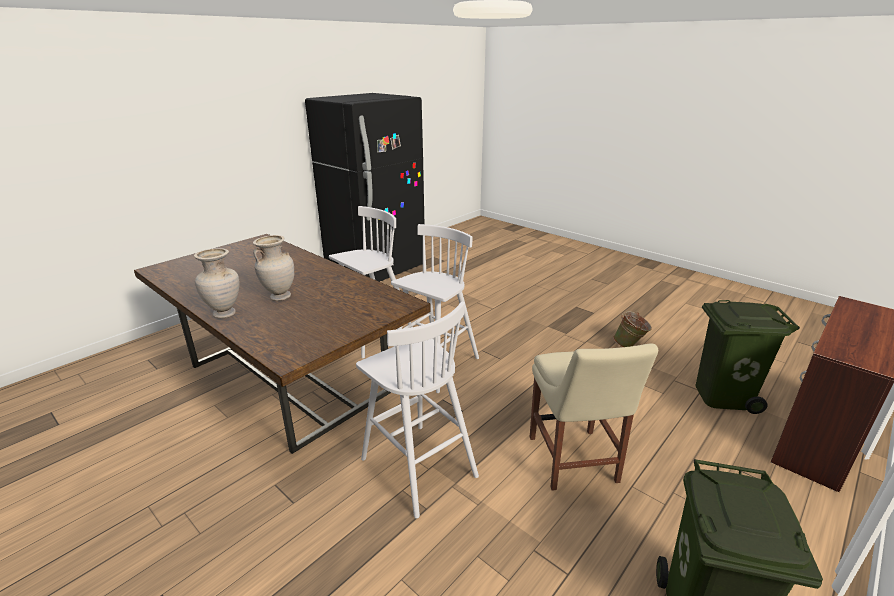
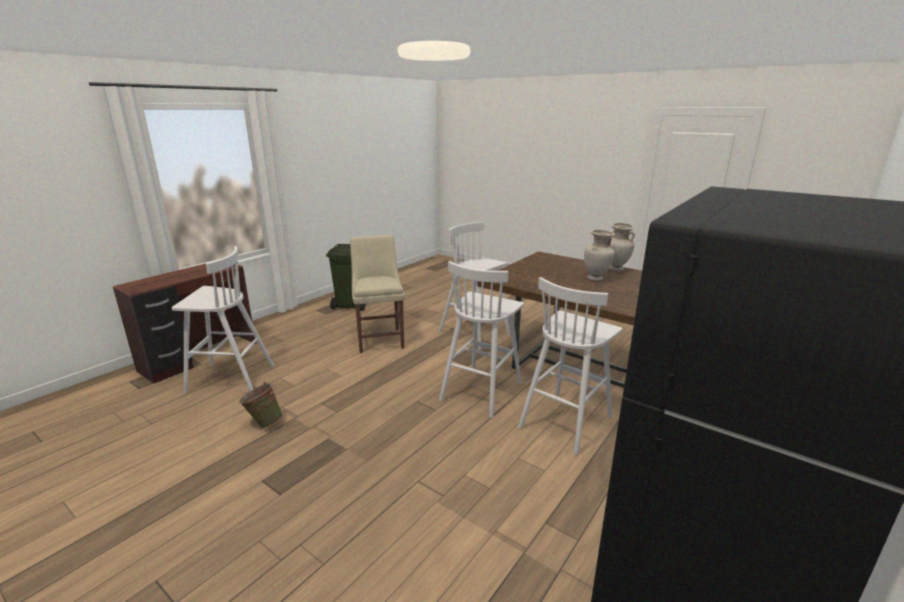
camera: 175 degrees right, 5 degrees down
green trash can [695,300,800,414] -> white stool [172,246,274,393]

